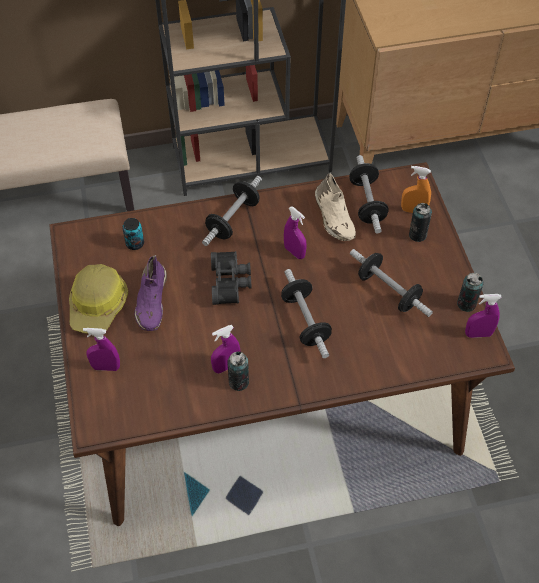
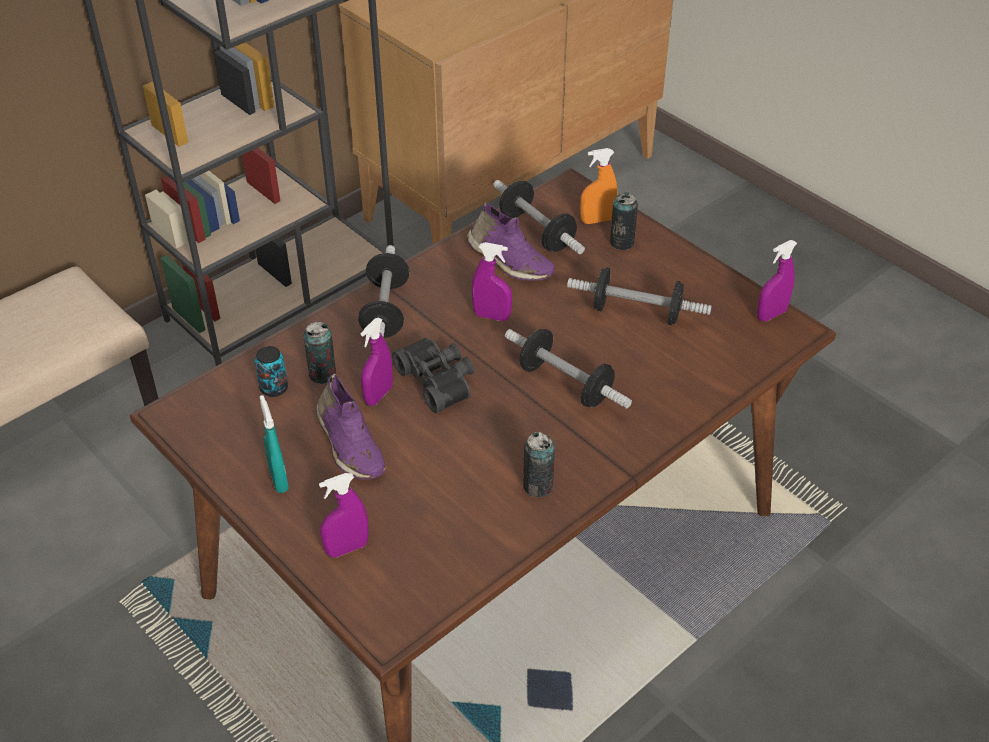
camera: 30 degrees left, 10 degrees down
hard hat [69,264,129,334] -> turquoise spray bottle [260,395,289,493]
purple spray bottle [211,325,240,374] -> purple spray bottle moved to [361,318,393,406]
beige shoe [315,173,356,241] -> purple shoe [467,203,555,281]
can [457,273,484,312] -> can moved to [303,322,336,384]

